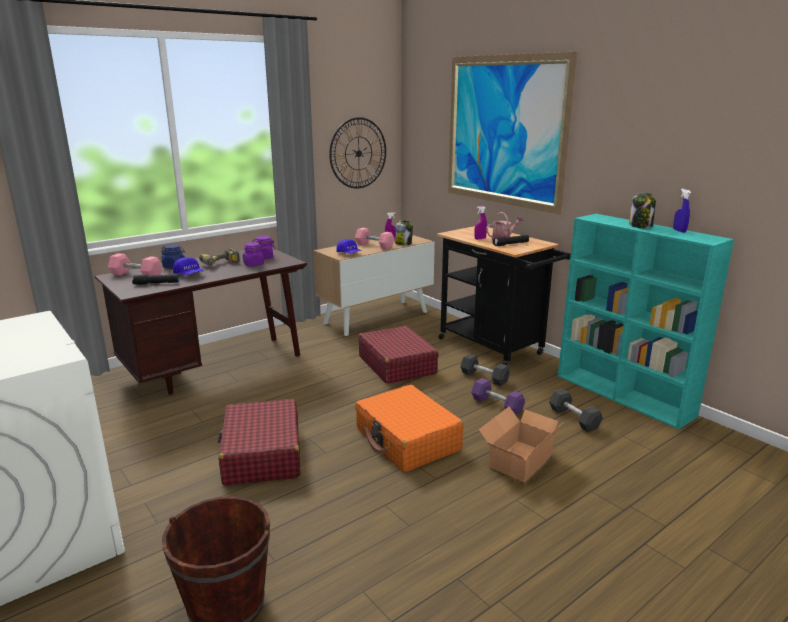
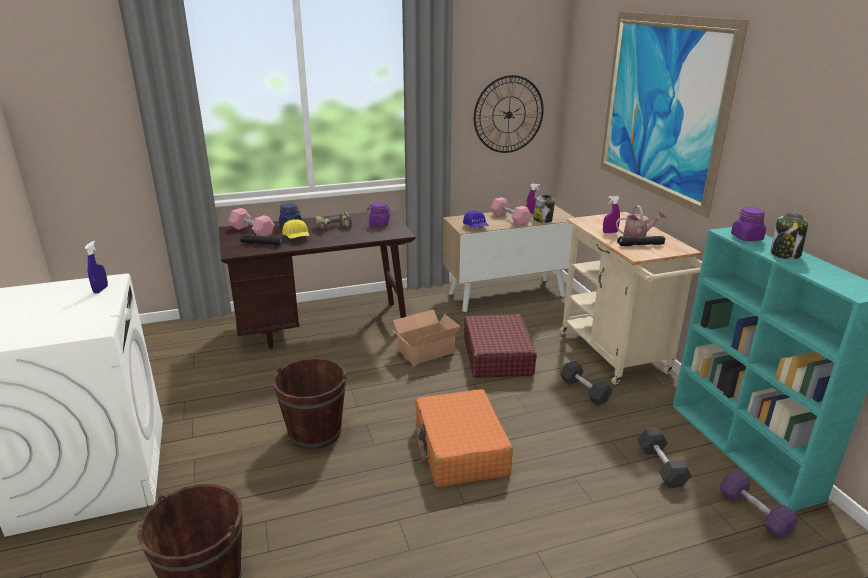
camera: 20 degrees right, 5 degrees up
blue cap [173,257,204,275] -> yellow cap [282,219,309,239]
red suitcase [218,399,300,486] -> brown bucket [273,358,347,449]
purple jar [243,242,264,266] -> purple jar moved to [731,207,766,241]
black cart [437,226,571,366] -> beige cart [560,212,702,385]
purple dumbbell [471,378,525,415] -> purple dumbbell moved to [720,470,797,539]
cardboard box [479,407,563,482] -> cardboard box moved to [391,310,460,365]
blue spray bottle [673,189,691,233] -> blue spray bottle moved to [85,241,108,293]

